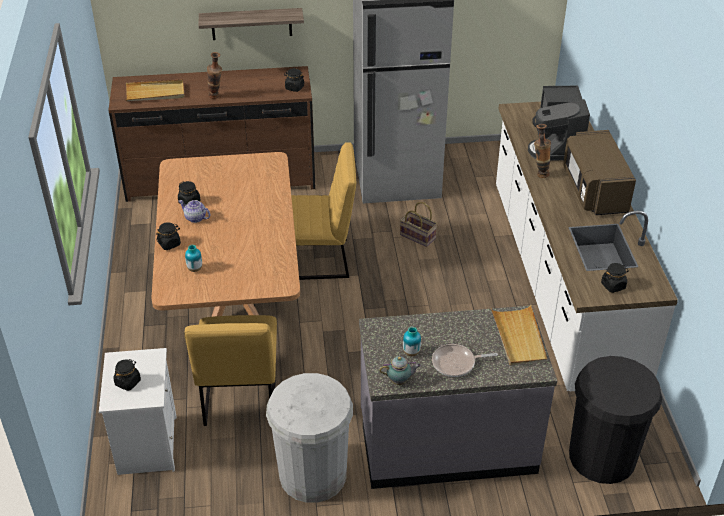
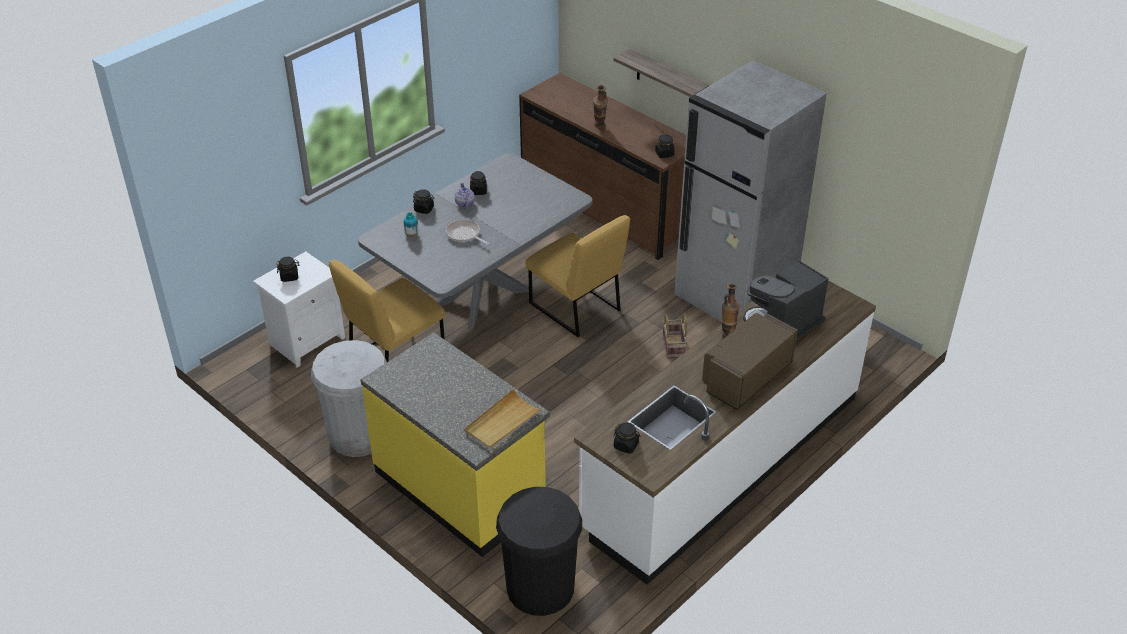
camera: 50 degrees right, 0 degrees up
beige tray [126,79,184,101] -> none
brown dining table [151,152,300,317] -> grey dining table [358,153,592,329]
grey counter [359,306,557,489] -> yellow counter [361,332,550,557]
teapot [379,356,421,385] -> none
vase [403,327,421,356] -> none
frying pan [432,344,498,377] -> frying pan moved to [446,220,489,245]

